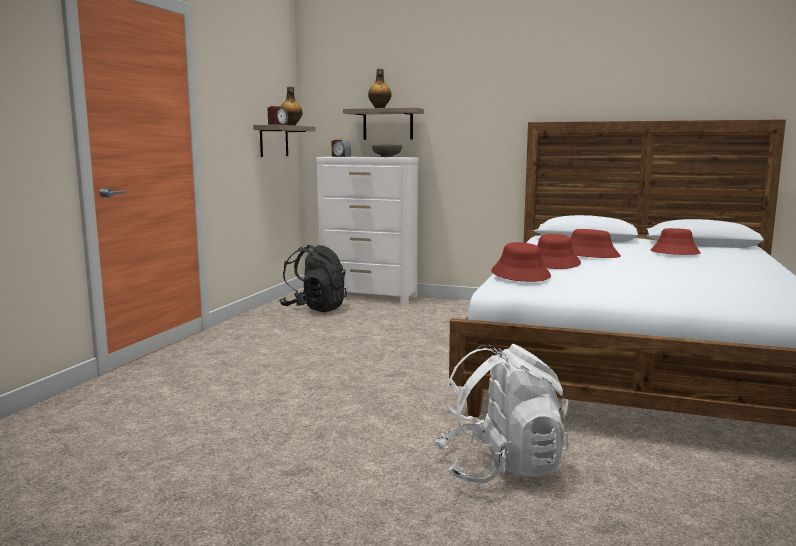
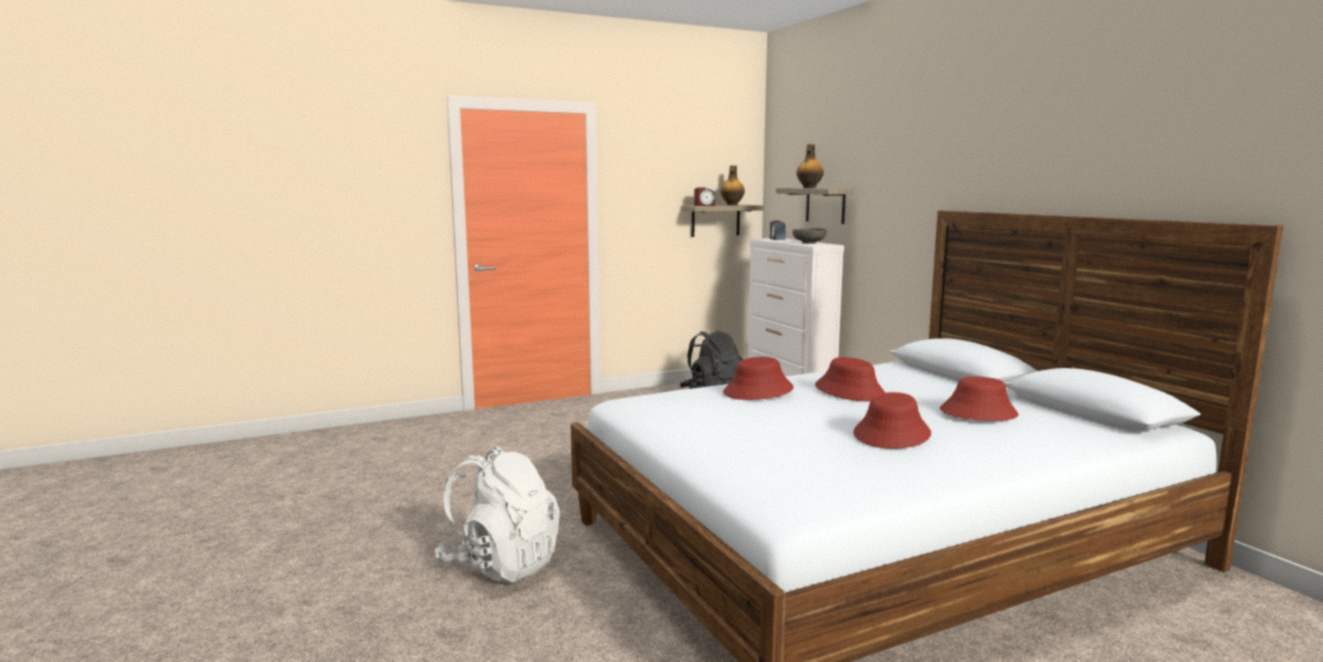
camera: 45 degrees right, 0 degrees up
red hat [491,242,551,282] -> red hat moved to [853,392,931,449]

